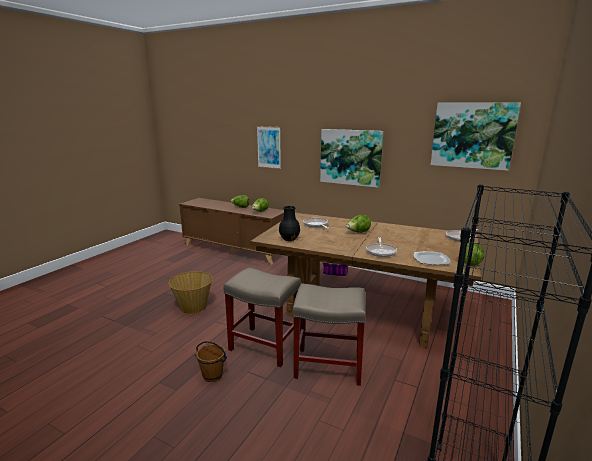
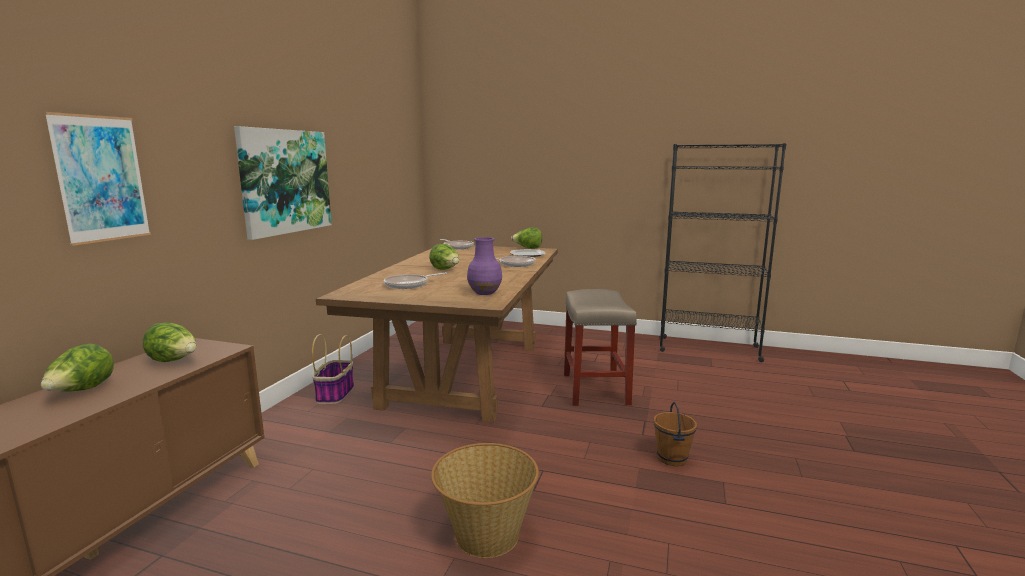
camera: 100 degrees left, 5 degrees down
beige stool [224,267,301,367] -> none
black vase [279,206,300,241] -> purple vase [467,237,502,295]
picture [431,102,521,171] -> none

